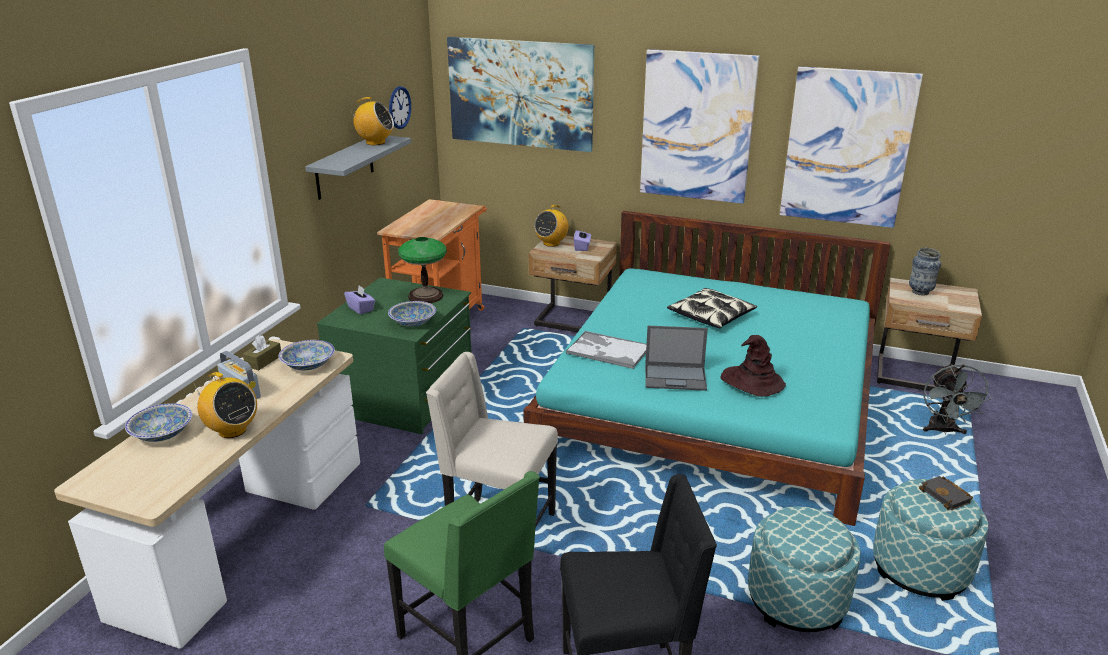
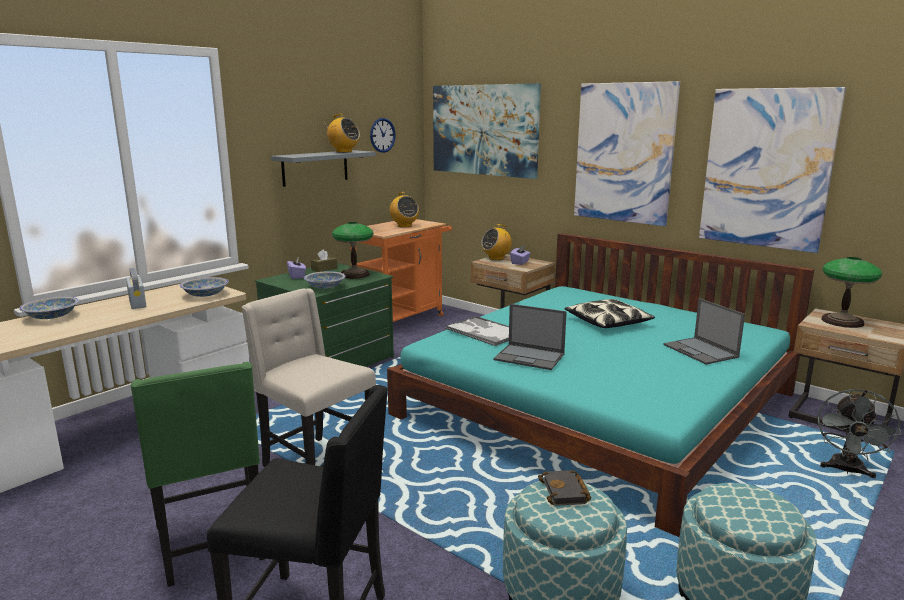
camera: 20 degrees right, 10 degrees down
radio [194,372,257,438] -> radio moved to [390,192,419,227]
brown tissue box [243,335,281,370] -> brown tissue box moved to [311,249,338,272]
brown hat [721,335,786,397] -> none
vase [909,248,941,295] -> table lamp [821,257,882,328]
black book [919,476,973,510] -> black book moved to [538,470,591,506]
none -> laptop [664,298,745,365]

